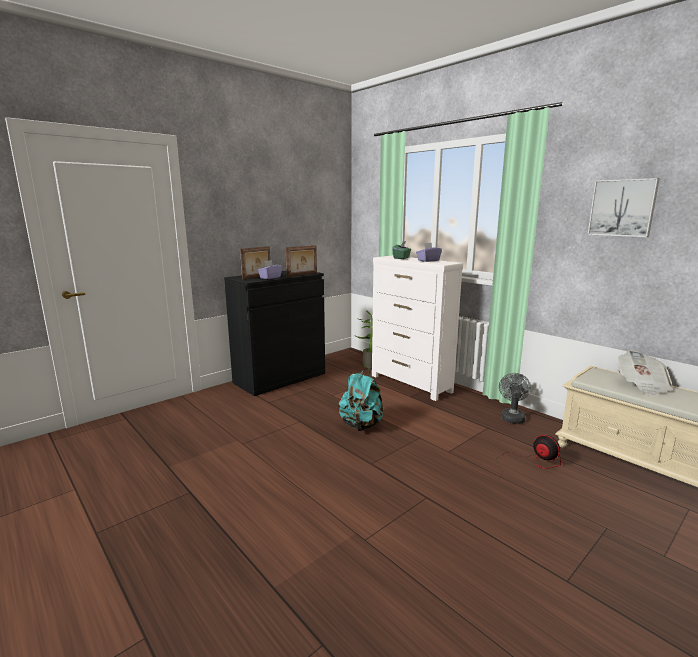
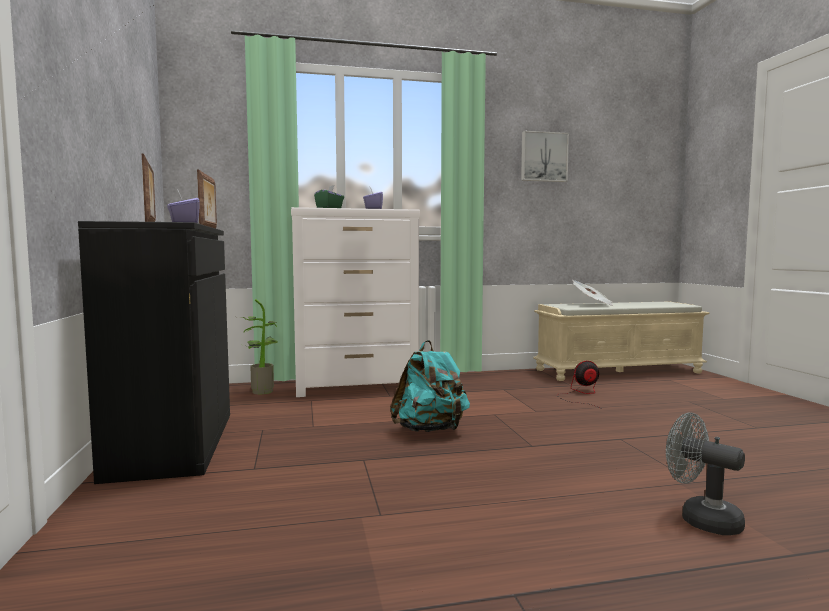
camera: 60 degrees left, 10 degrees down
grey fan [499,373,531,424] -> grey fan moved to [666,413,745,535]

